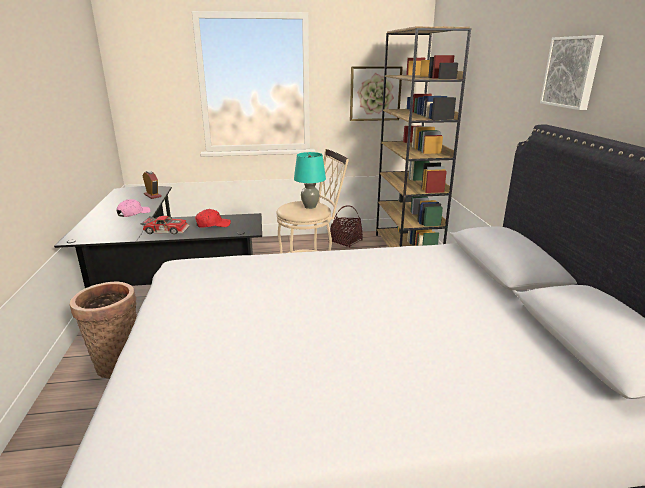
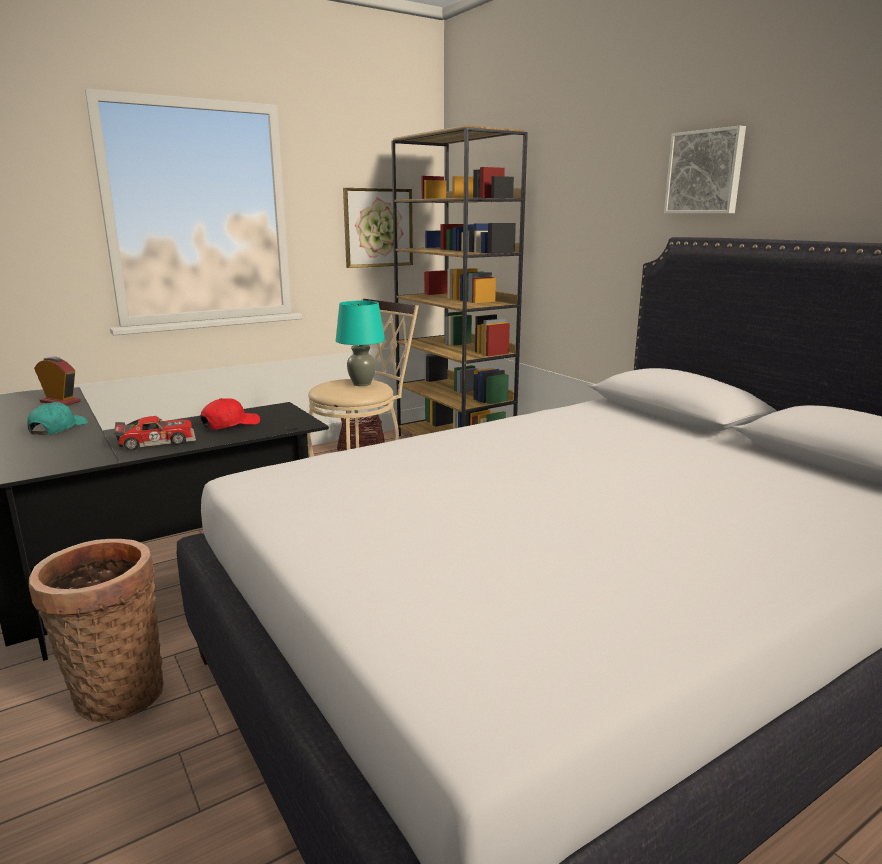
camera: 25 degrees left, 5 degrees down
pink cap [117,199,151,217] -> turquoise cap [27,402,88,435]

